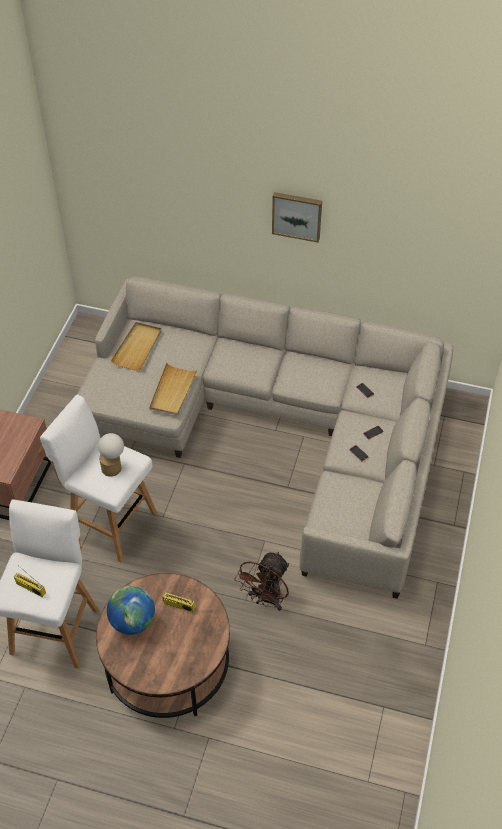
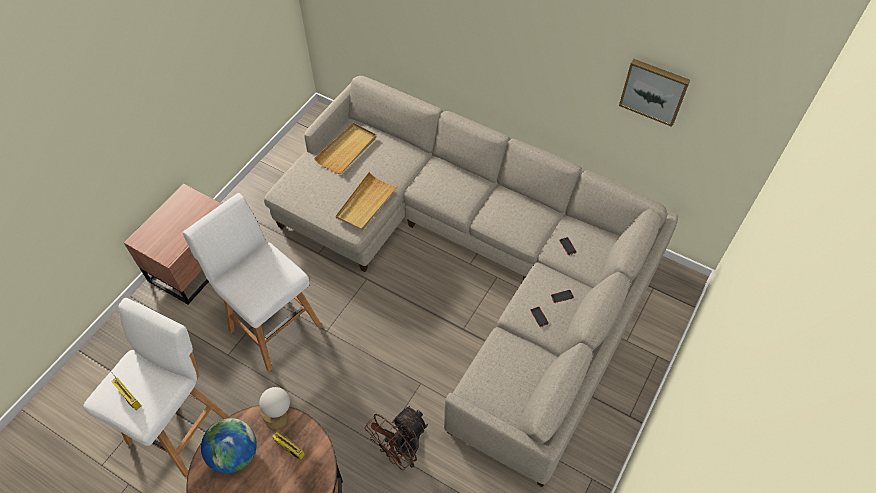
camera: 15 degrees right, 5 degrees up
table lamp [98,433,124,477] -> table lamp moved to [259,387,290,431]
picture [272,192,322,243] -> picture moved to [619,59,690,127]

